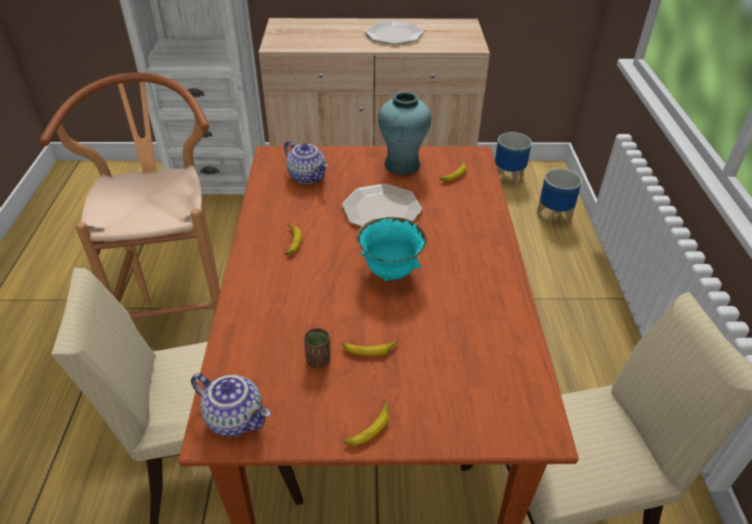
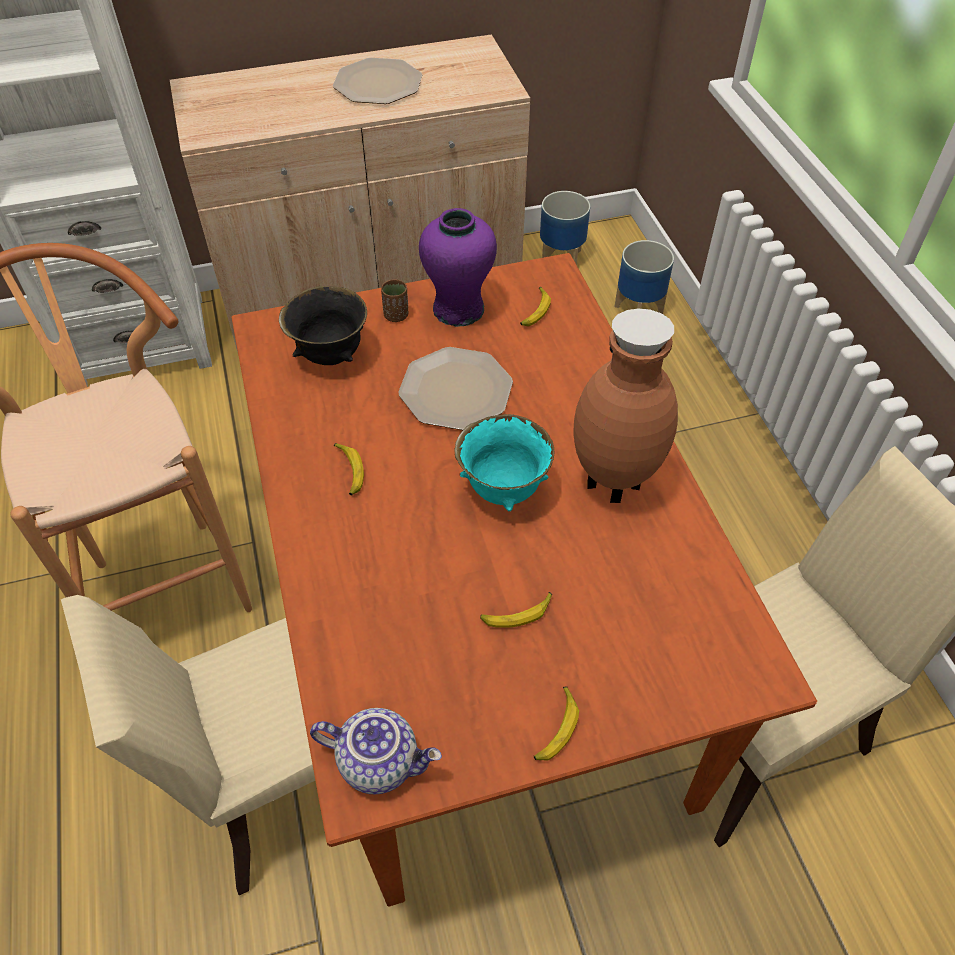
camera: 15 degrees left, 10 degrees up
teapot [284,140,328,184] -> black bowl [279,286,367,365]
brown cup [304,328,330,368] -> brown cup moved to [381,279,408,322]
turquoise vase [378,92,431,175] -> purple vase [419,208,497,327]
none -> brown vase [573,309,678,503]

